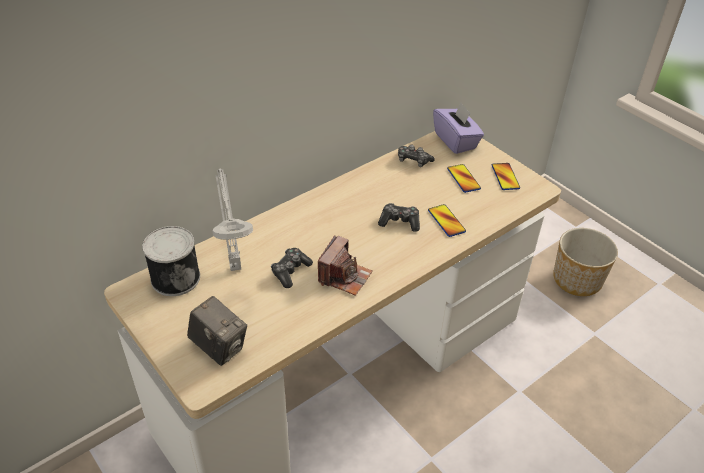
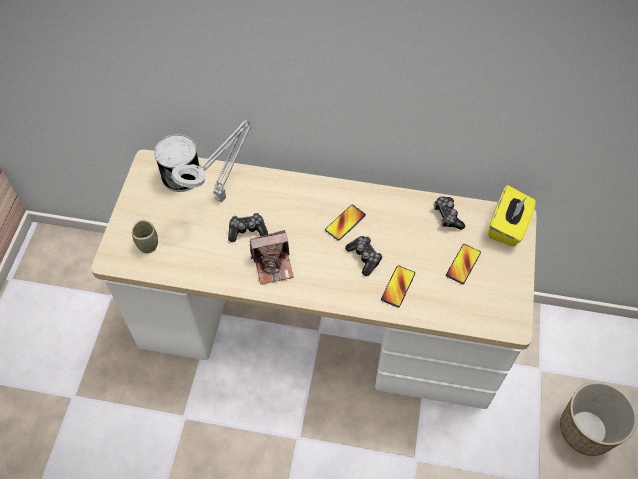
camera: 50 degrees right, 15 degrees up
camera [187,296,247,366] -> cup [132,220,158,253]
purple tissue box [433,102,484,154] -> yellow tissue box [488,185,536,246]
phone [492,163,520,190] -> phone moved to [325,205,366,241]

